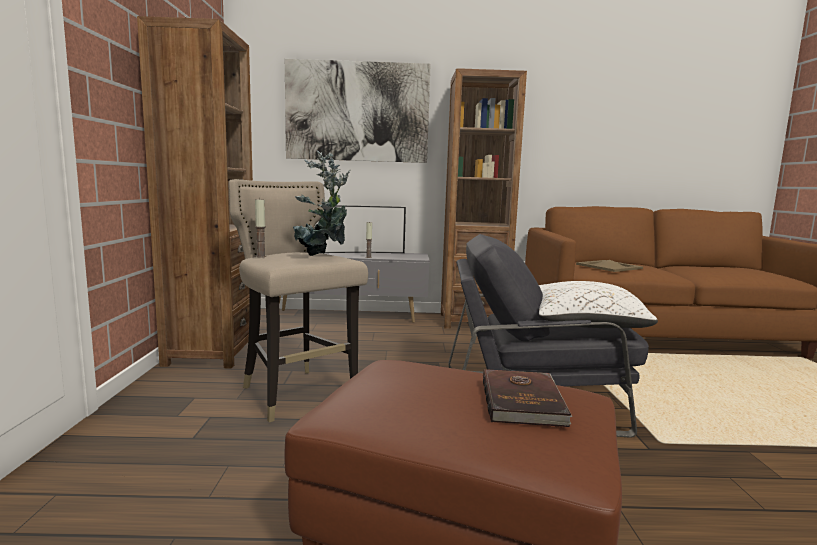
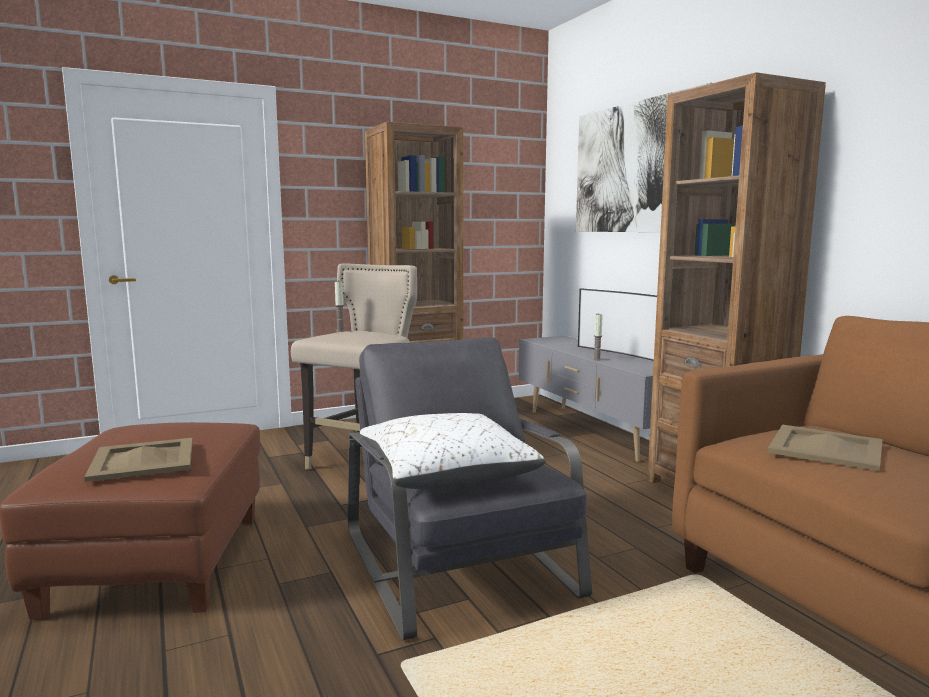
camera: 65 degrees right, 0 degrees up
potted plant [293,151,350,256] -> none
brown book [483,369,572,427] -> beige tray [84,438,193,482]

